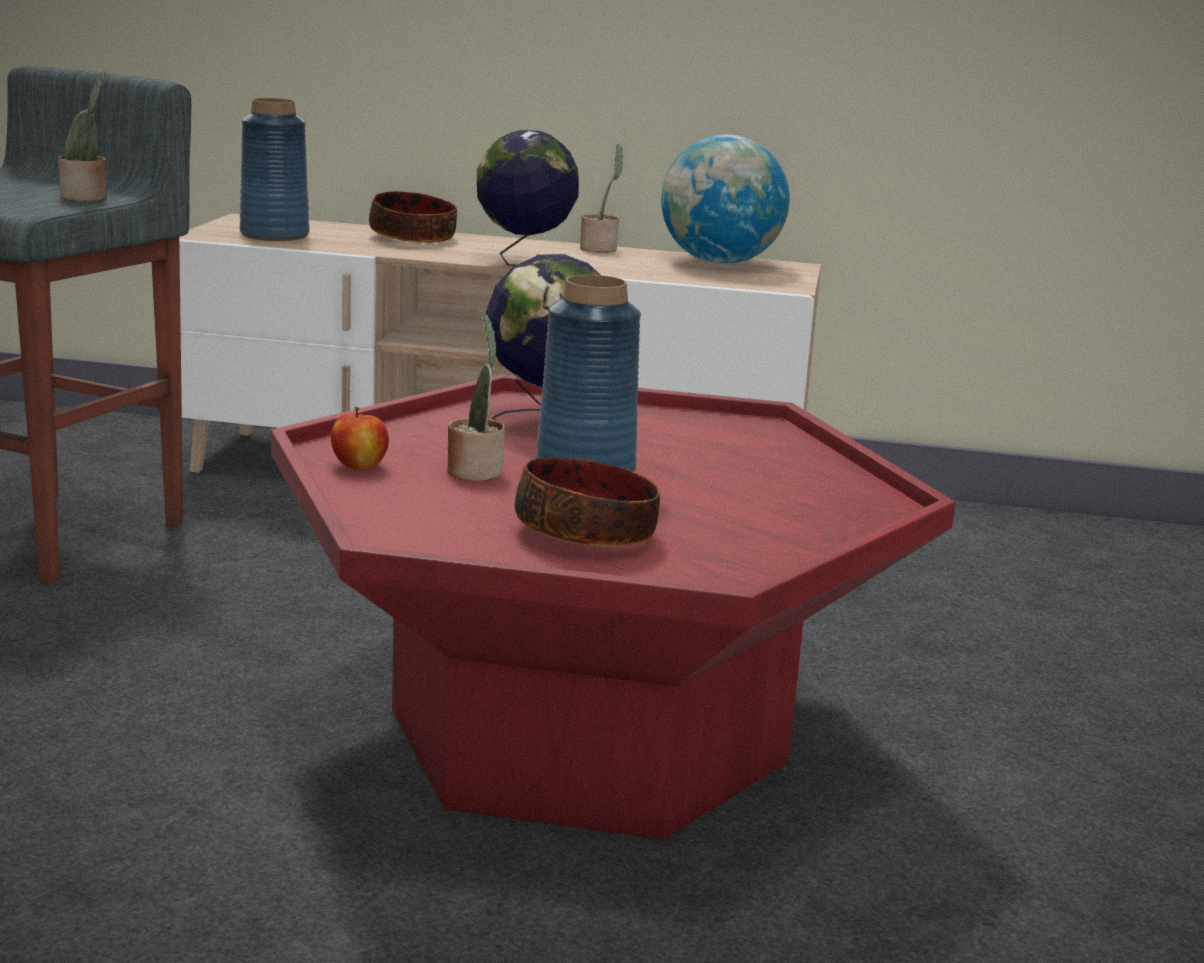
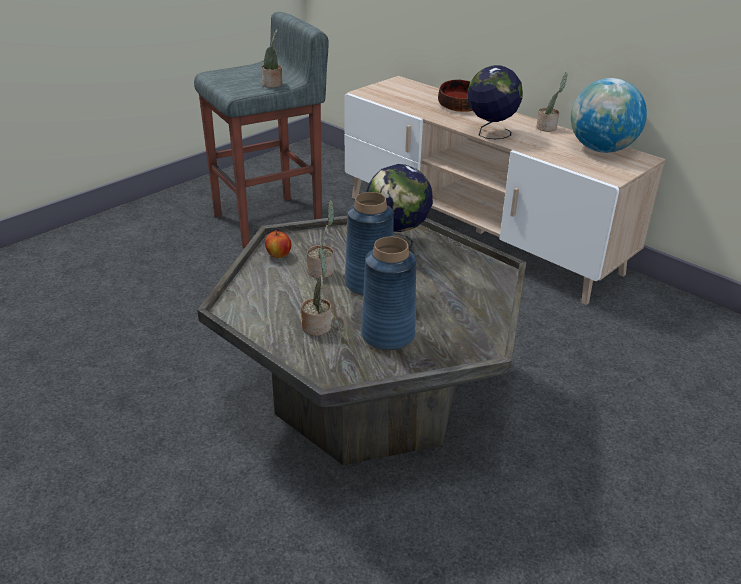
camera: 35 degrees right, 15 degrees up
blue vase [240,98,310,241] -> blue vase moved to [361,237,417,350]
red coffee table [271,374,955,839] -> grey coffee table [197,216,526,465]
bowl [515,457,660,547] -> potted plant [301,248,331,336]

